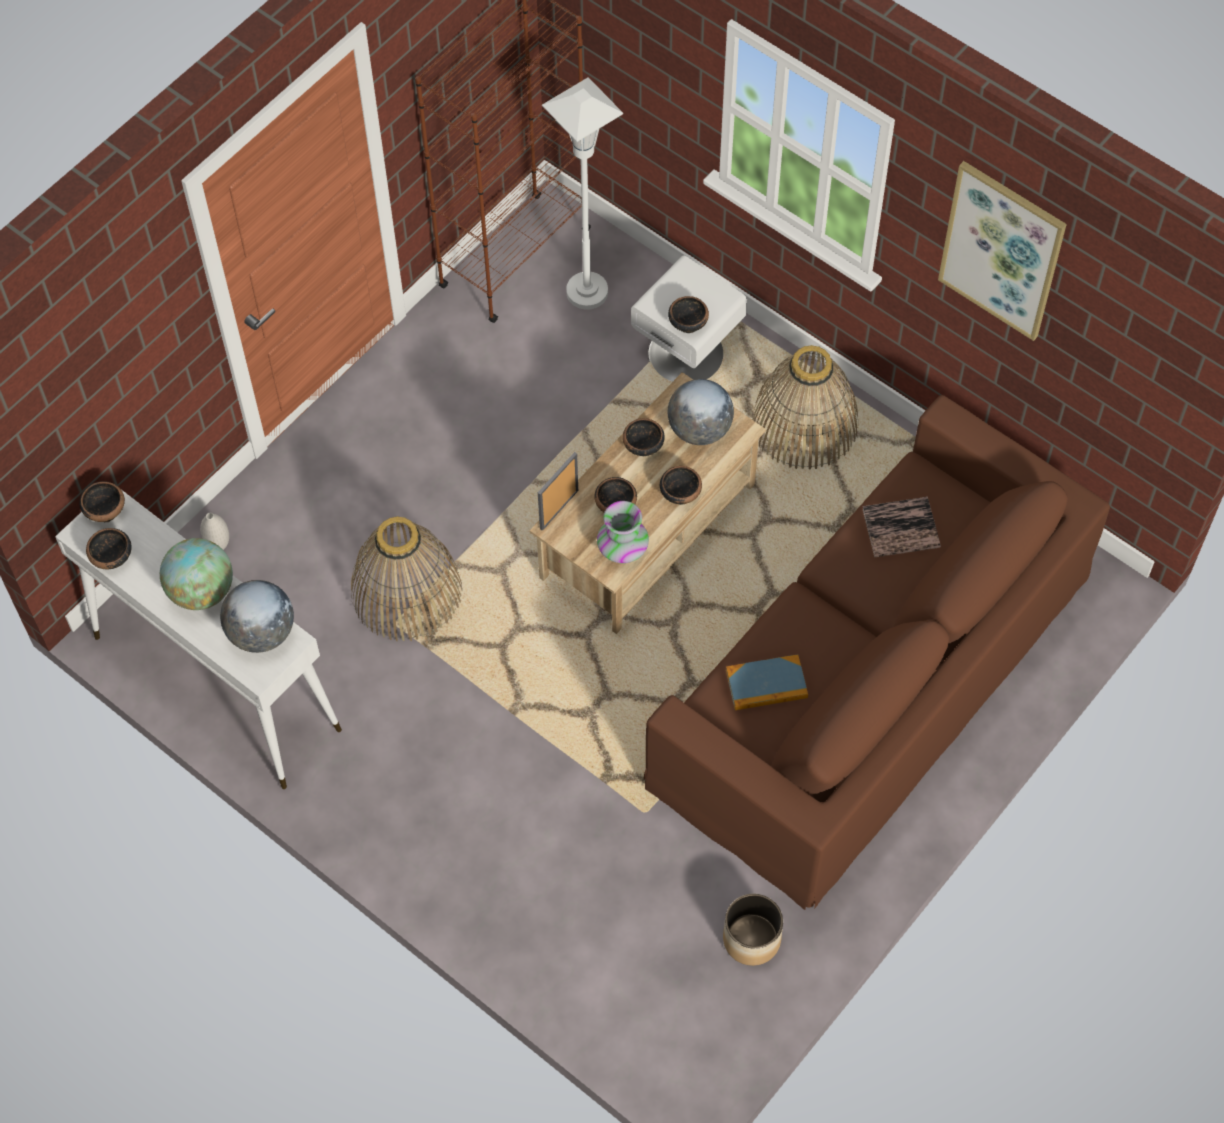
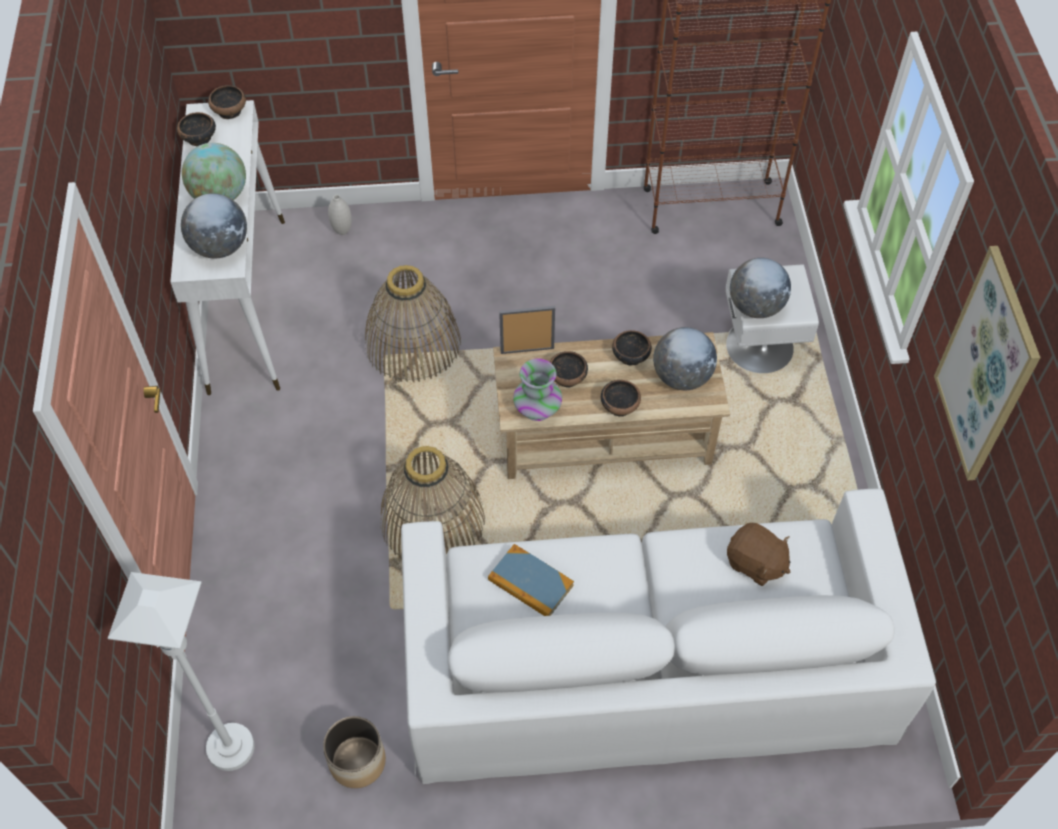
camera: 45 degrees right, 5 degrees down
white floor lamp [542,77,623,310] -> white floor lamp moved to [108,572,255,771]
brown sofa [644,395,1110,910] -> white sofa [401,488,936,784]
bowl [668,296,709,333] -> globe [730,258,791,318]
basket [751,345,858,470] -> basket moved to [380,446,485,558]
book [862,497,941,557] -> brown plush toy [727,523,791,586]

